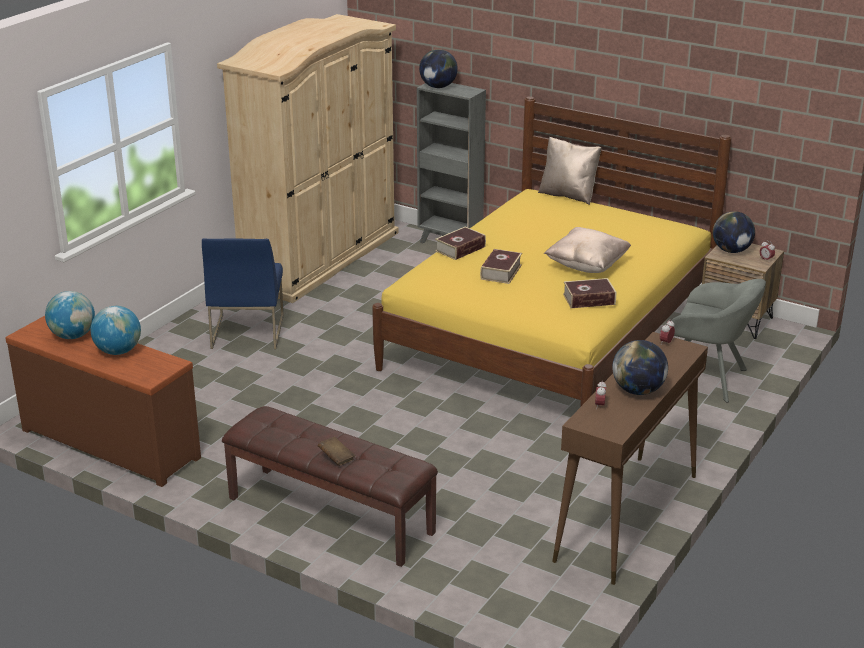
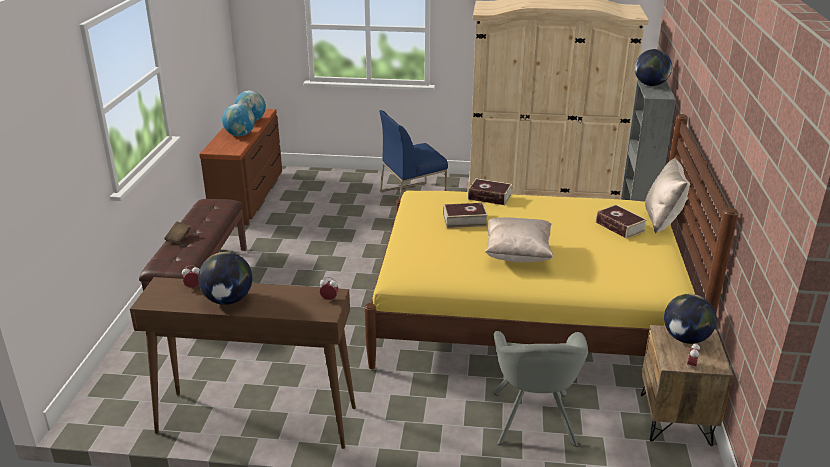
camera: 65 degrees right, 0 degrees up
book [563,278,616,308] -> book moved to [596,204,647,239]

